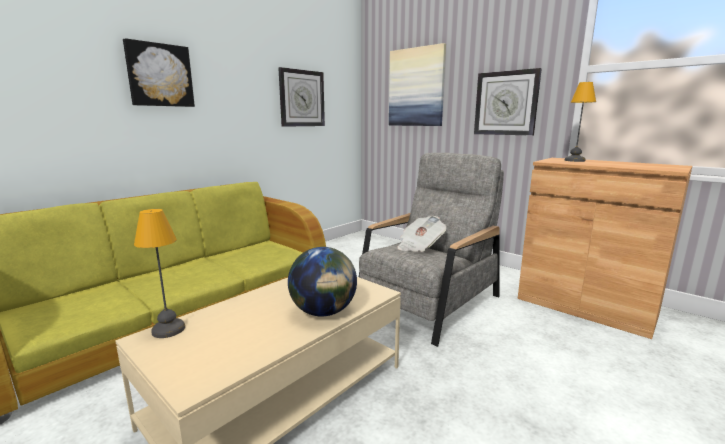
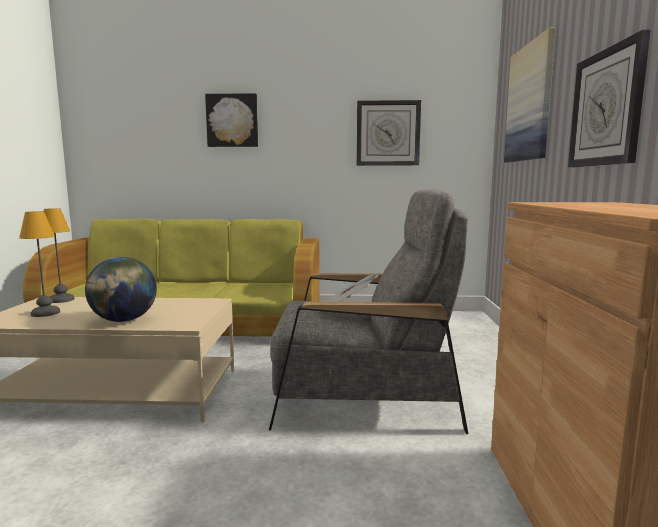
camera: 50 degrees right, 5 degrees down
table lamp [565,82,596,162] -> table lamp moved to [19,211,60,317]

